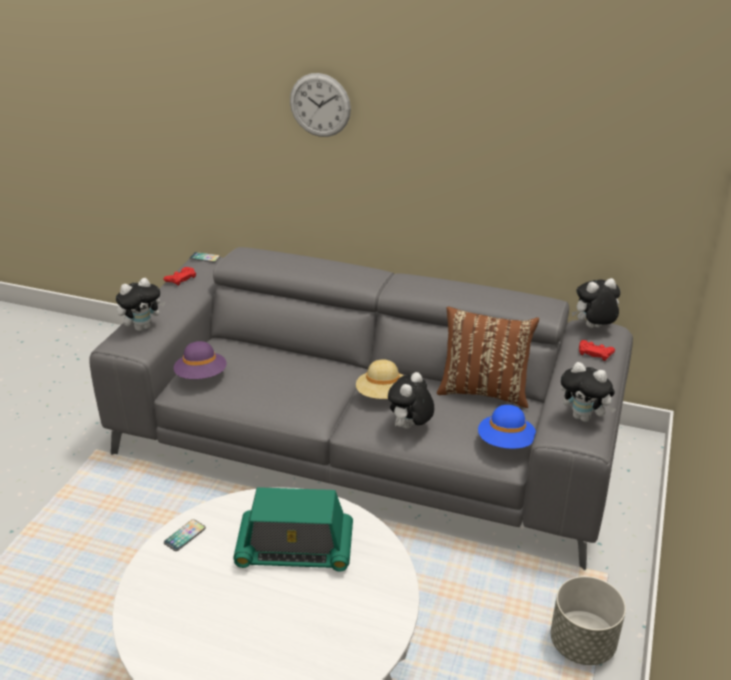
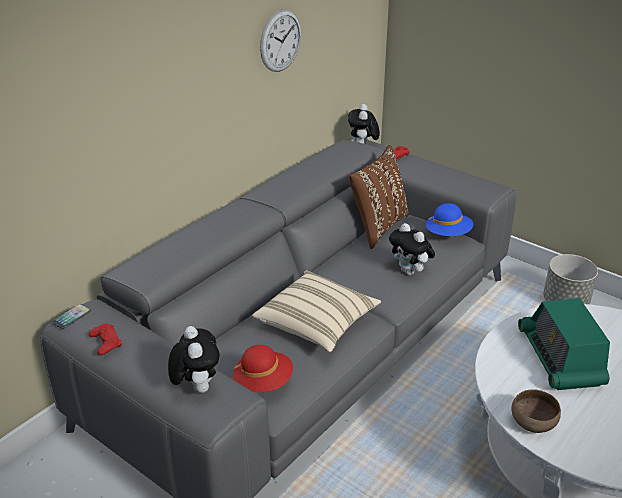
camera: 70 degrees left, 0 degrees up
phone [164,519,206,551] -> brown bowl [511,389,561,433]
purple hat [174,341,227,379] -> red hat [233,345,293,392]
radio [233,487,353,571] -> radio turned 150 degrees clockwise [518,298,610,390]
wall clock [290,73,351,137] -> wall clock moved to [260,9,301,72]
beige hat [356,359,404,399] -> none
plush toy [561,362,616,422] -> none
none -> beige pillow [252,270,381,352]

